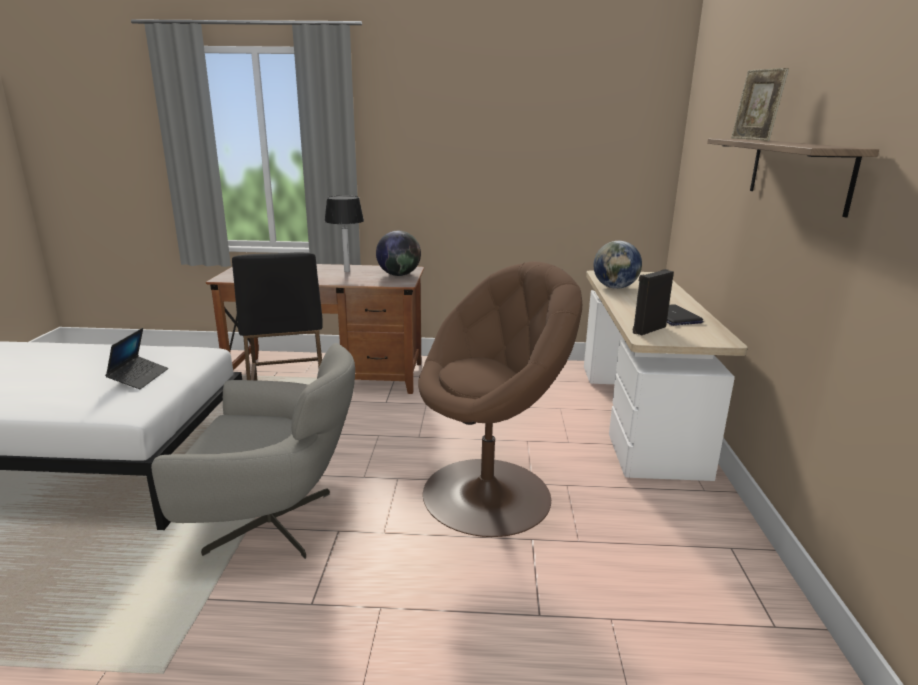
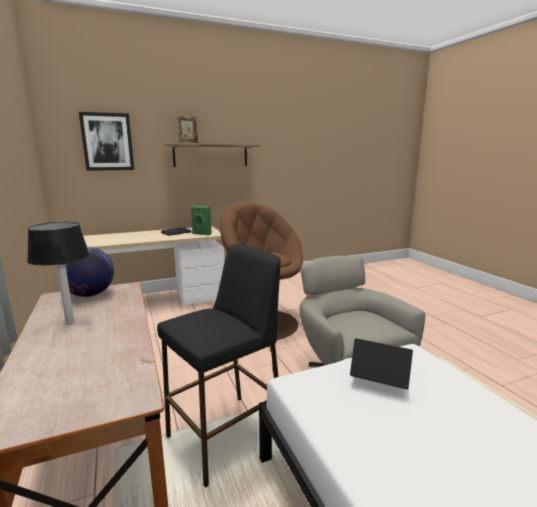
camera: 115 degrees left, 5 degrees down
laptop [105,328,168,389] -> laptop turned 45 degrees clockwise [350,338,413,390]
globe [594,241,642,289] -> none
black speaker [633,269,674,335] -> green speaker [191,205,212,236]
none -> picture [79,112,134,171]

